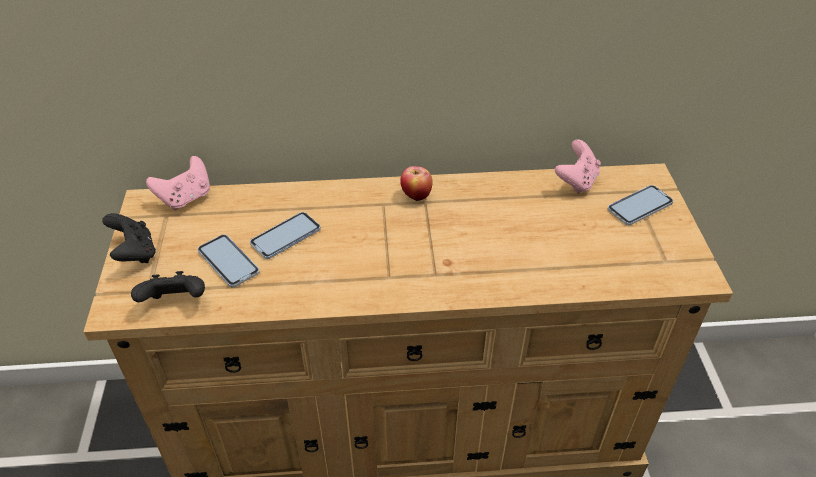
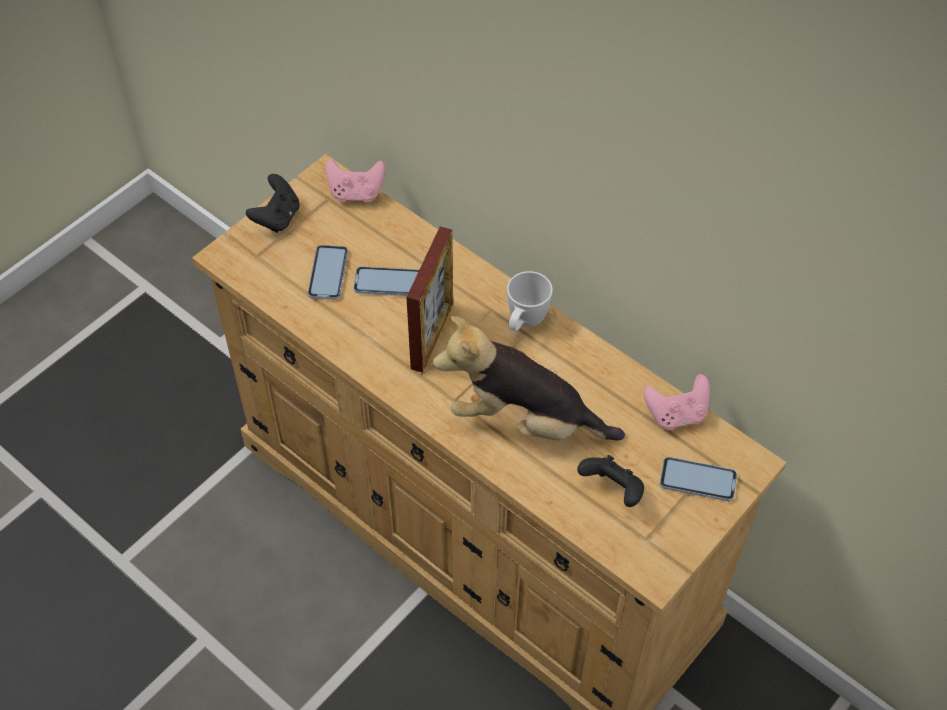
camera: 45 degrees right, 10 degrees up
black game controller [131,271,205,302] -> black game controller moved to [577,455,644,507]
apple [400,166,433,201] -> white mug [507,271,553,331]
none -> picture frame [406,227,453,373]
none -> plush toy [433,316,625,441]

